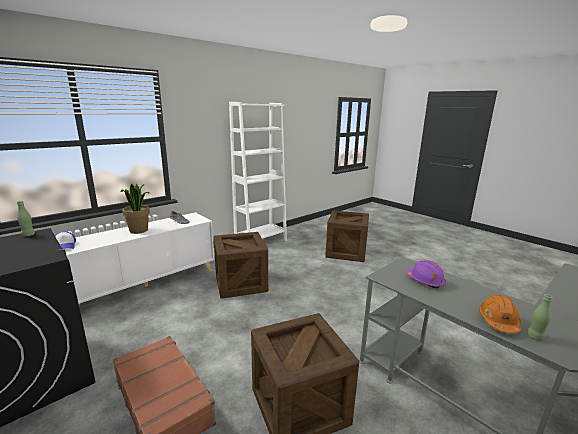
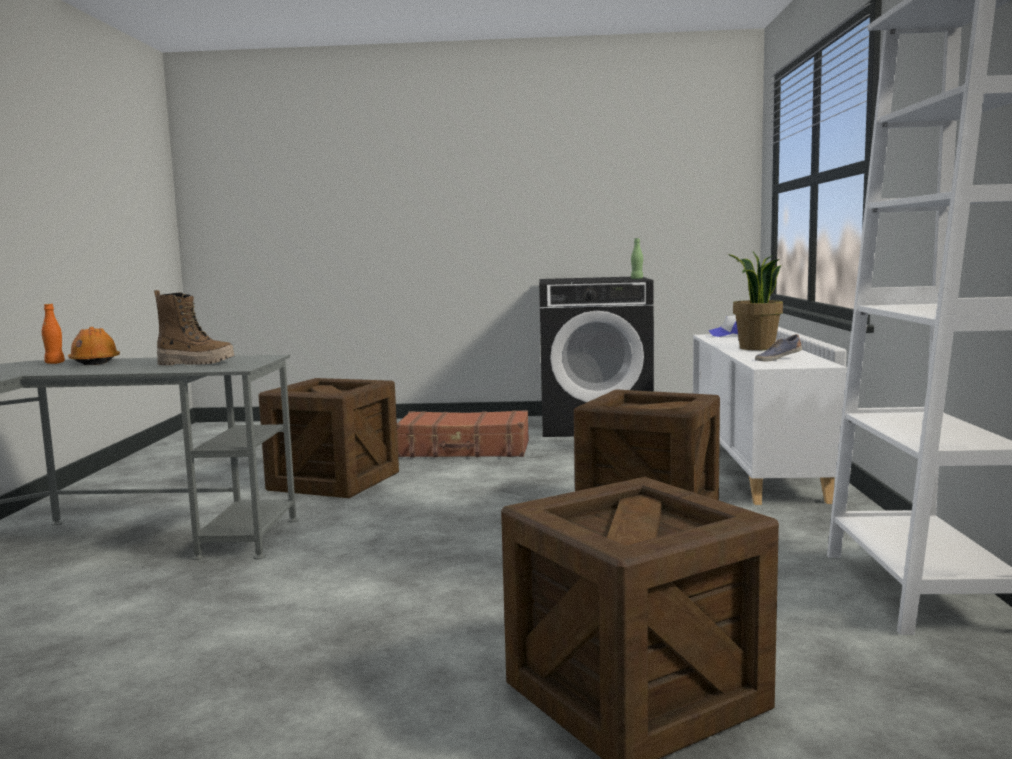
camera: 135 degrees right, 10 degrees down
purple hard hat [406,260,446,288] -> boot [154,290,234,365]
green bottle [527,294,553,341] -> orange bottle [42,304,65,364]

